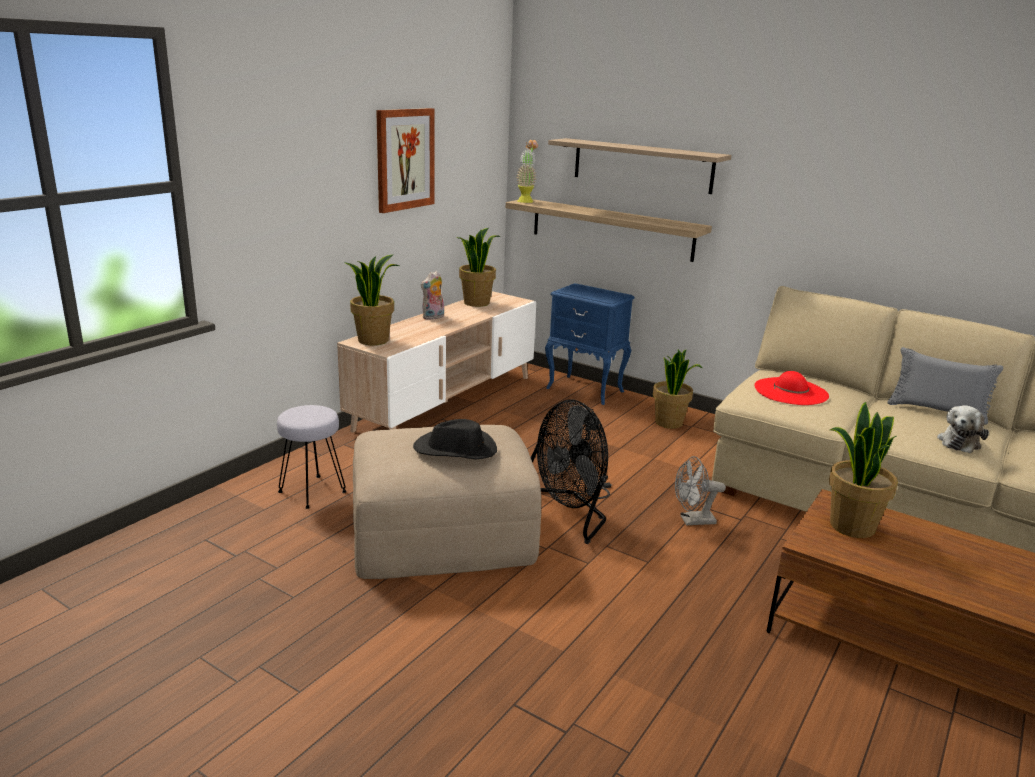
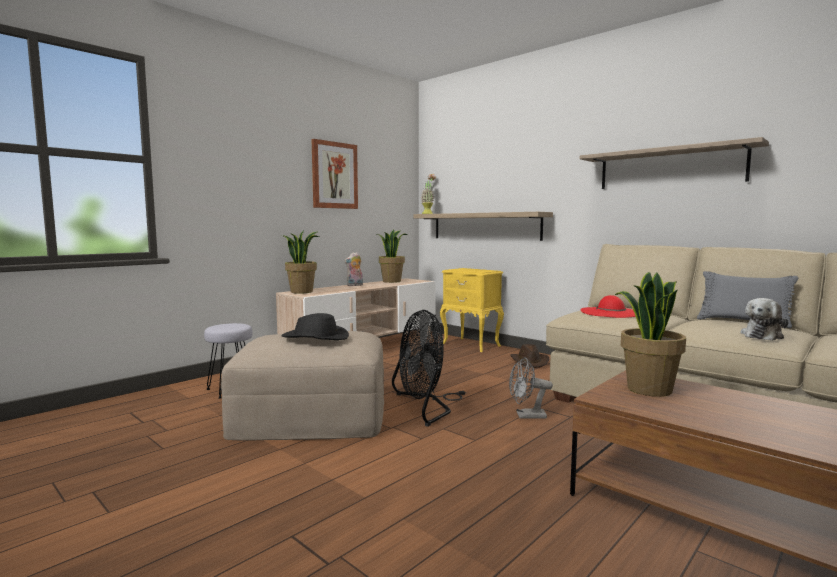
camera: 10 degrees right, 15 degrees down
blue nightstand [545,283,634,405] -> yellow nightstand [440,268,504,352]
shelf [548,138,732,194] -> shelf moved to [580,137,769,189]
potted plant [653,350,702,429] -> brown hat [510,344,550,368]

